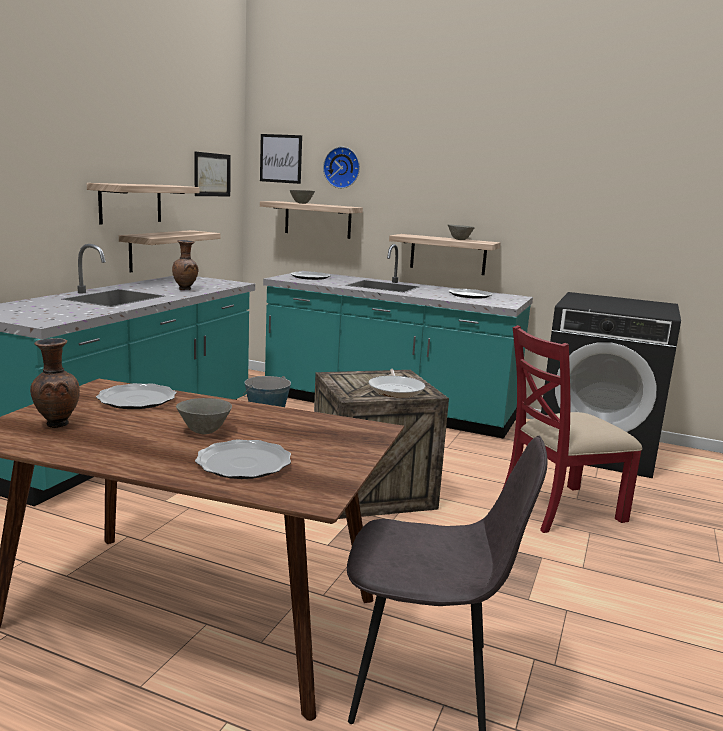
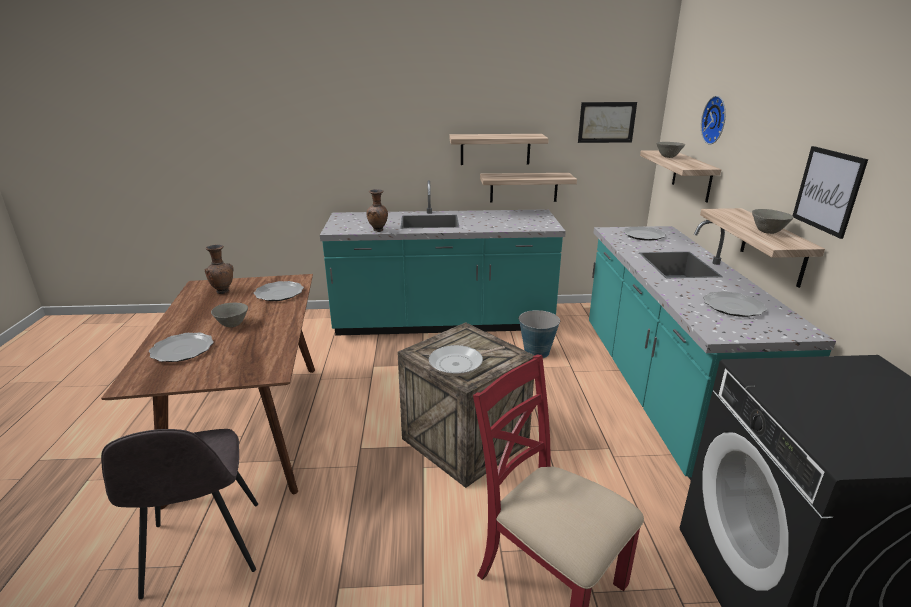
camera: 65 degrees right, 10 degrees up
brown vase [172,240,198,291] -> brown vase moved to [367,189,388,232]
picture [260,134,302,184] -> picture moved to [793,146,868,239]

